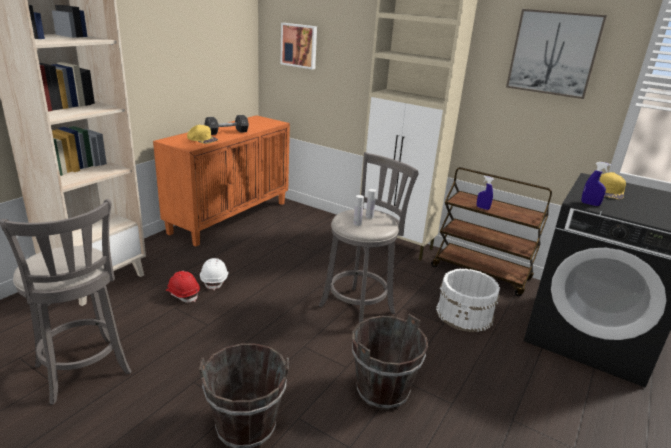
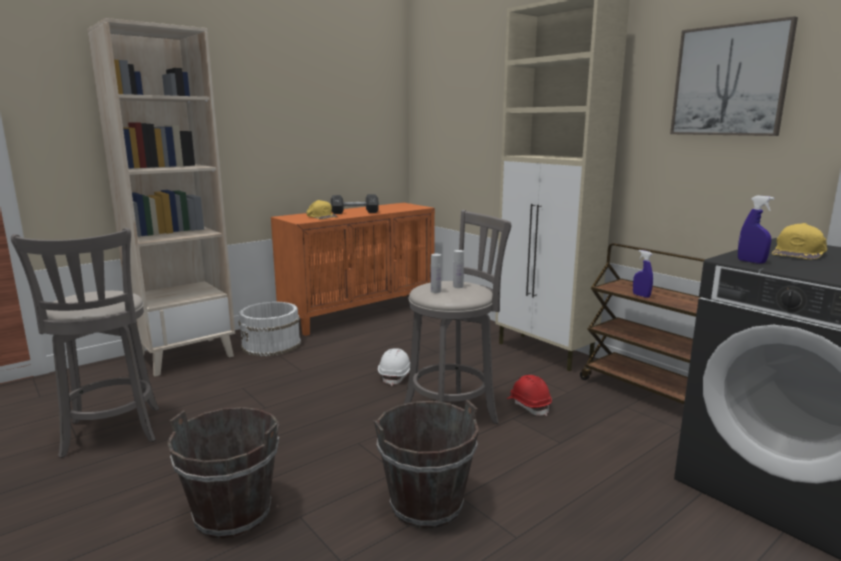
camera: 20 degrees right, 10 degrees down
red hard hat [166,271,200,303] -> red hard hat moved to [507,375,552,416]
white hard hat [200,258,228,291] -> white hard hat moved to [378,348,410,386]
picture [281,23,317,69] -> none
white bucket [436,268,500,332] -> white bucket moved to [238,302,301,356]

